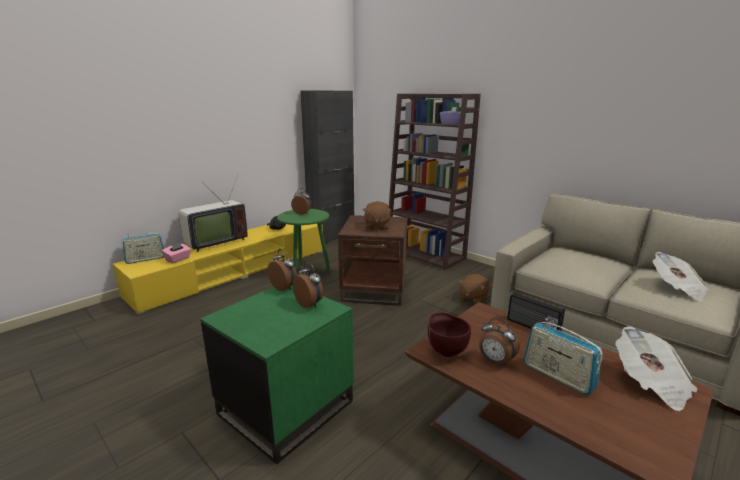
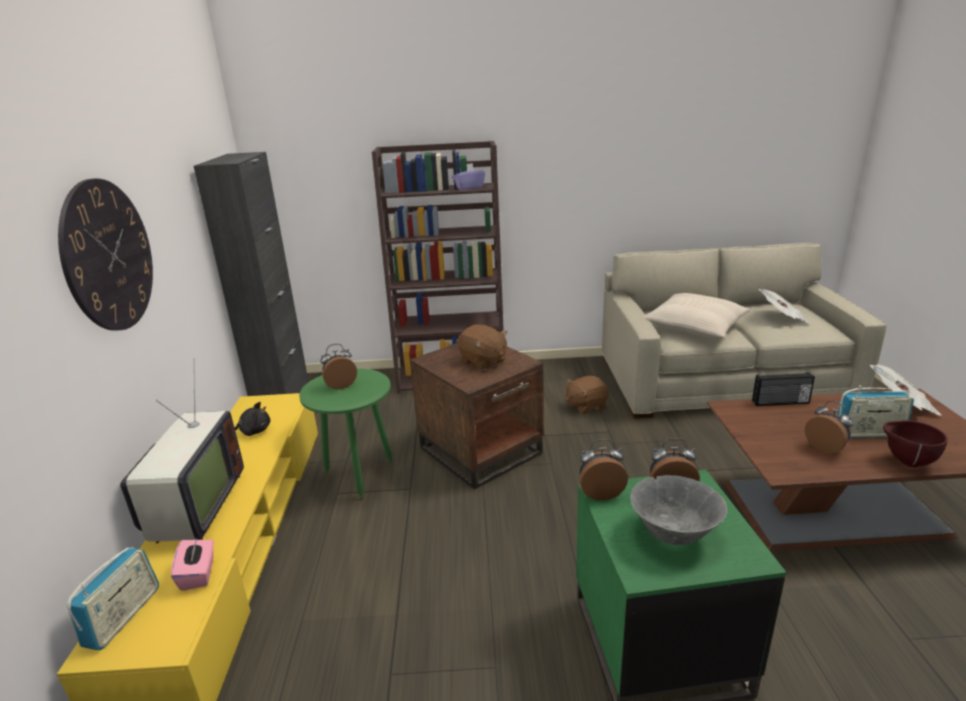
camera: 45 degrees left, 5 degrees up
brown bowl [428,312,471,357] -> brown bowl moved to [883,420,948,467]
brown plush toy [458,274,490,304] -> brown plush toy turned 75 degrees clockwise [566,375,609,414]
alarm clock [479,317,520,366] -> alarm clock turned 120 degrees counterclockwise [805,401,853,454]
none -> wall clock [58,178,153,331]
none -> grey bowl [630,475,727,546]
none -> beige pillow [642,293,750,338]

